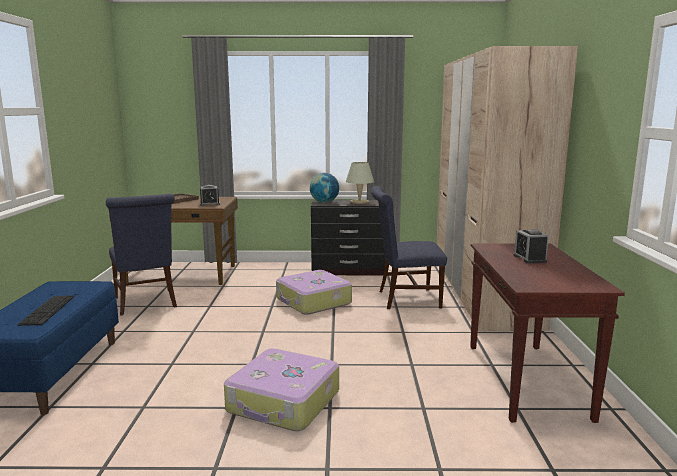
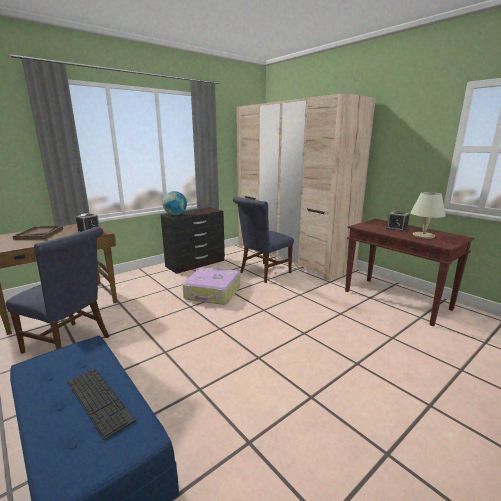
camera: 40 degrees left, 5 degrees up
suitcase [224,348,339,431] -> none
beige table lamp [346,162,374,204] -> beige table lamp moved to [410,192,446,239]

